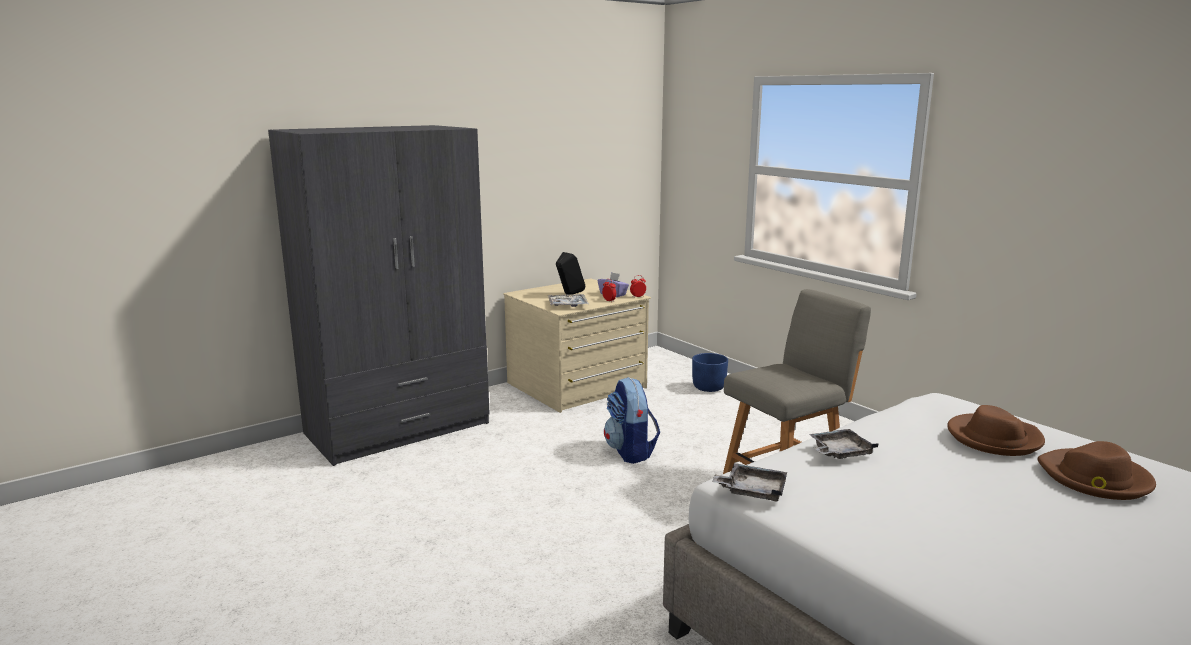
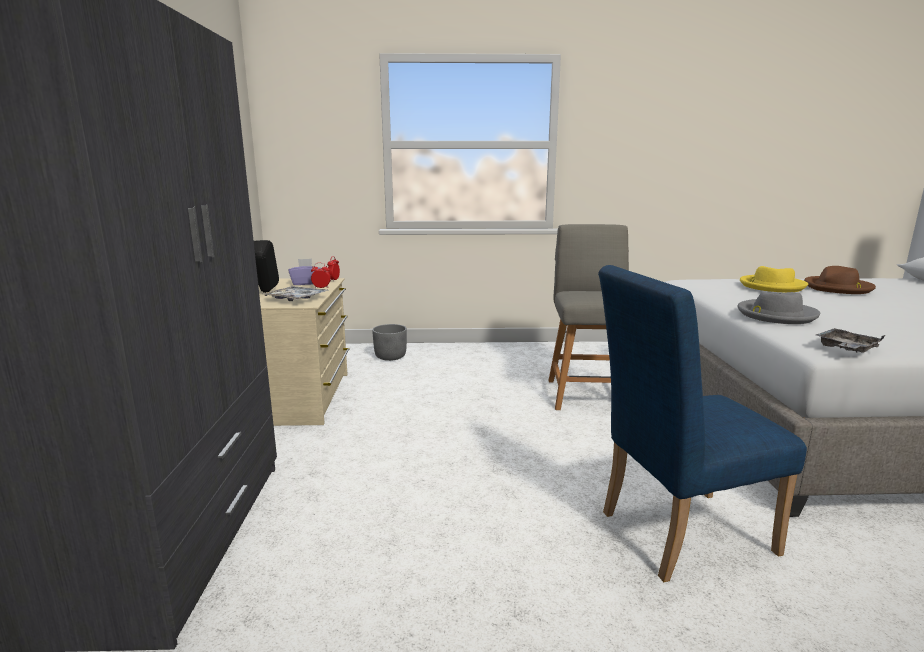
camera: 55 degrees left, 0 degrees up
backpack [604,377,660,464] -> none
blue planter [692,353,728,392] -> grey planter [372,324,407,361]
grey tray [809,429,879,459] -> grey hat [737,292,820,324]
brown hat [947,405,1045,456] -> yellow hat [740,266,808,292]
none -> blue chair [598,265,807,582]

